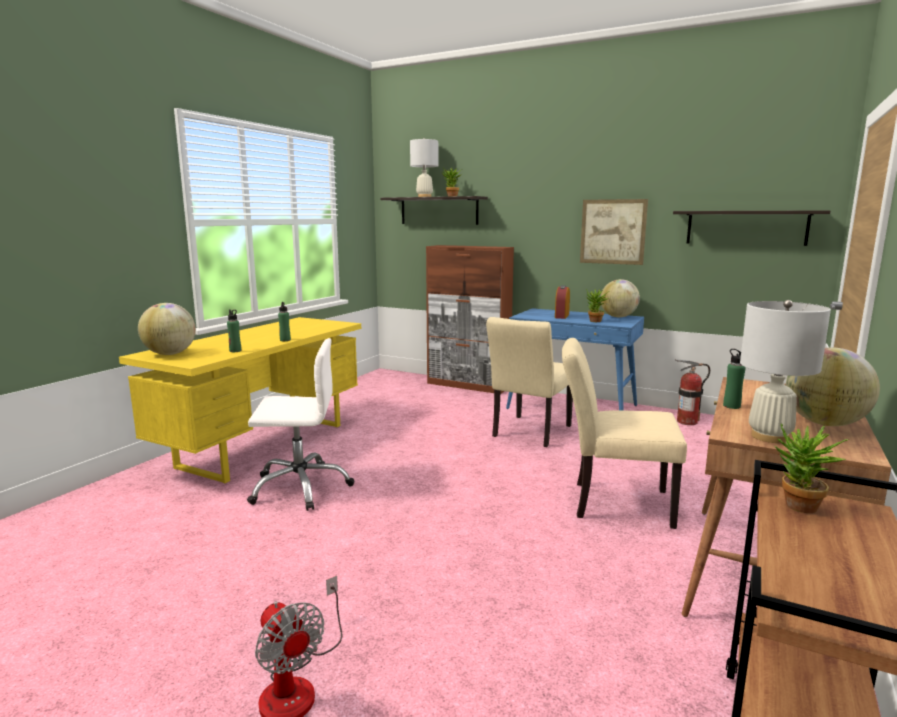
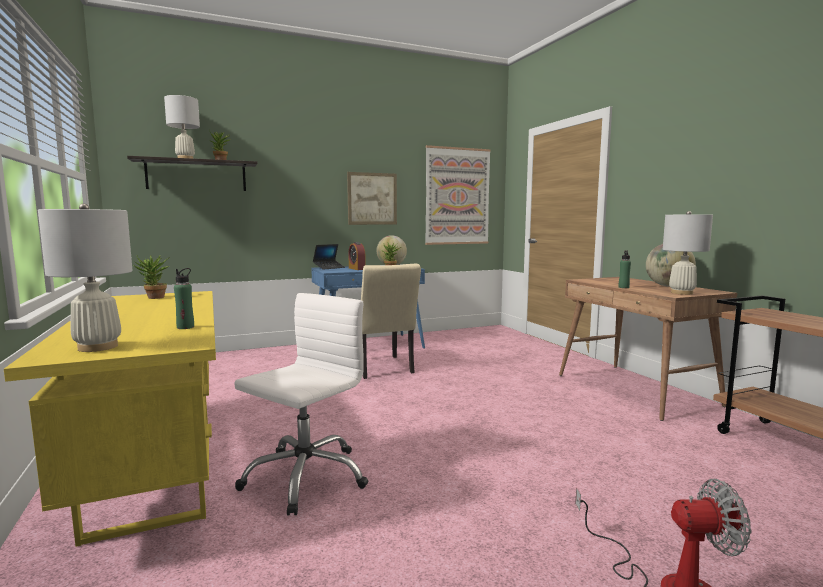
camera: 50 degrees left, 5 degrees down
globe [138,303,196,355] -> white table lamp [38,203,133,352]
green bottle [278,302,291,341] -> none
brown cabinet [426,245,514,394] -> none
beige chair [562,338,687,529] -> none
shelf [673,210,830,246] -> picture [425,145,491,245]
fire extinguisher [675,359,710,425] -> none
potted plant [774,424,850,513] -> potted plant moved to [133,255,170,299]
none -> laptop [313,244,345,270]

